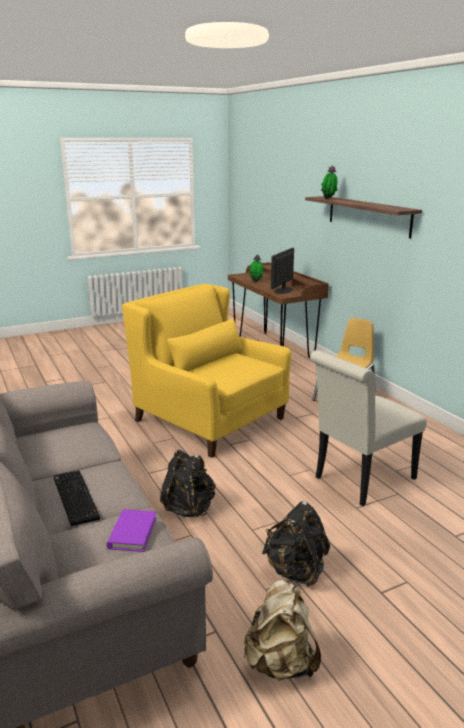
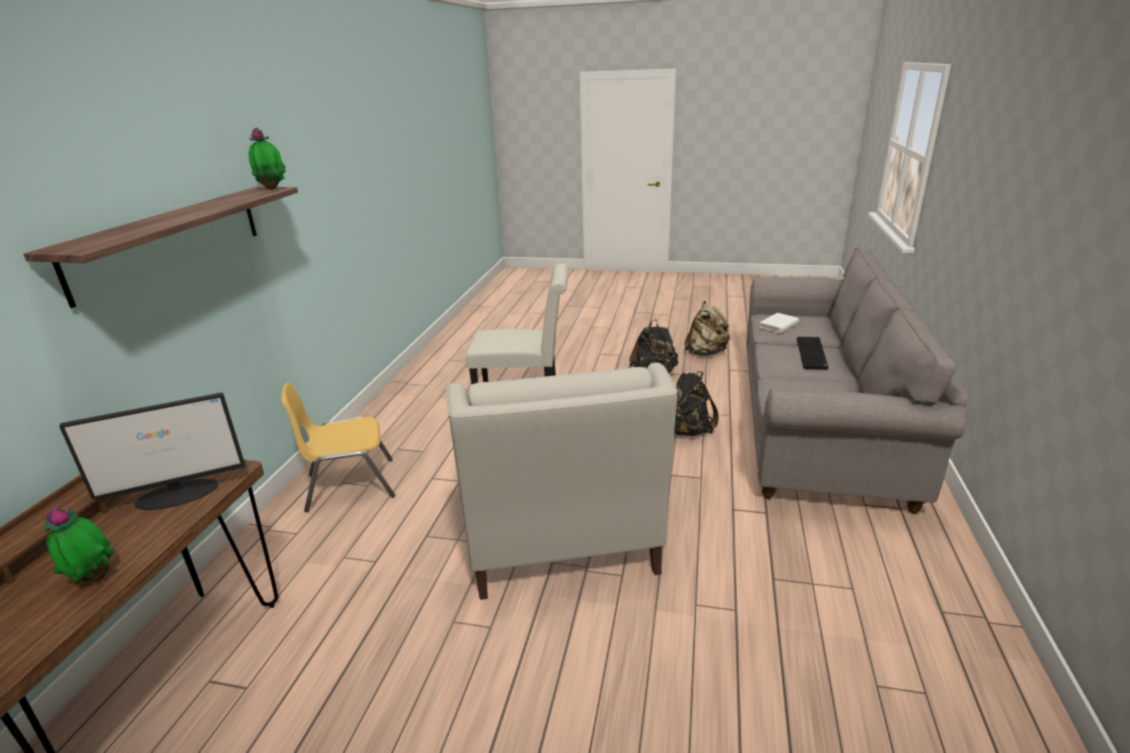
camera: 140 degrees left, 5 degrees up
purple book [107,509,157,552] -> white book [759,313,799,333]
yellow armchair [122,284,292,458] -> white armchair [446,363,677,600]
potted plant [321,166,338,199] -> potted plant moved to [249,128,286,190]

